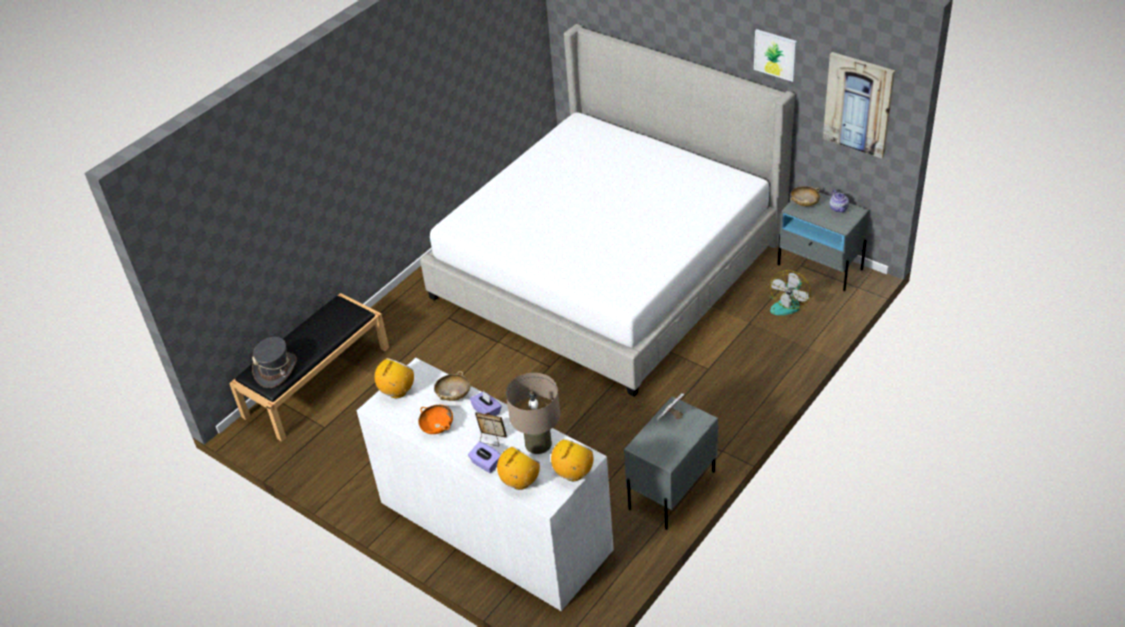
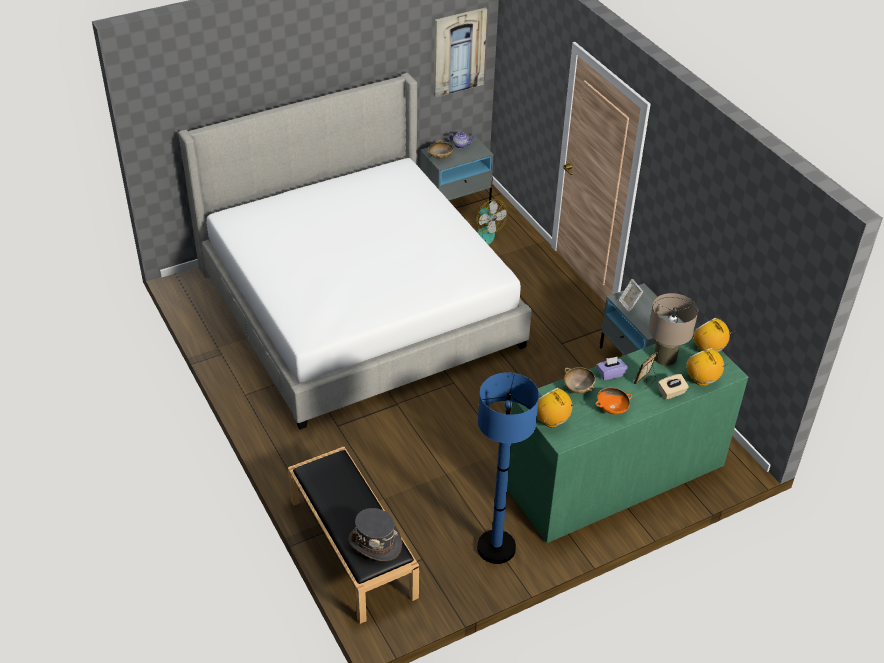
camera: 70 degrees left, 0 degrees up
white dresser [357,358,614,611] -> green dresser [507,328,748,543]
purple tissue box [468,442,501,473] -> beige tissue box [658,374,689,400]
picture [754,29,797,82] -> none
none -> blue floor lamp [477,372,539,564]

